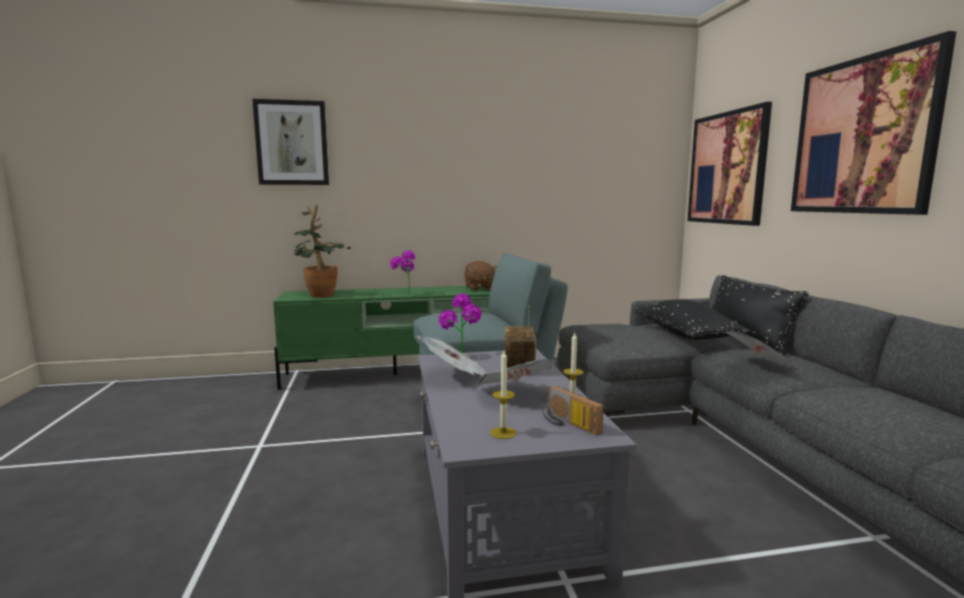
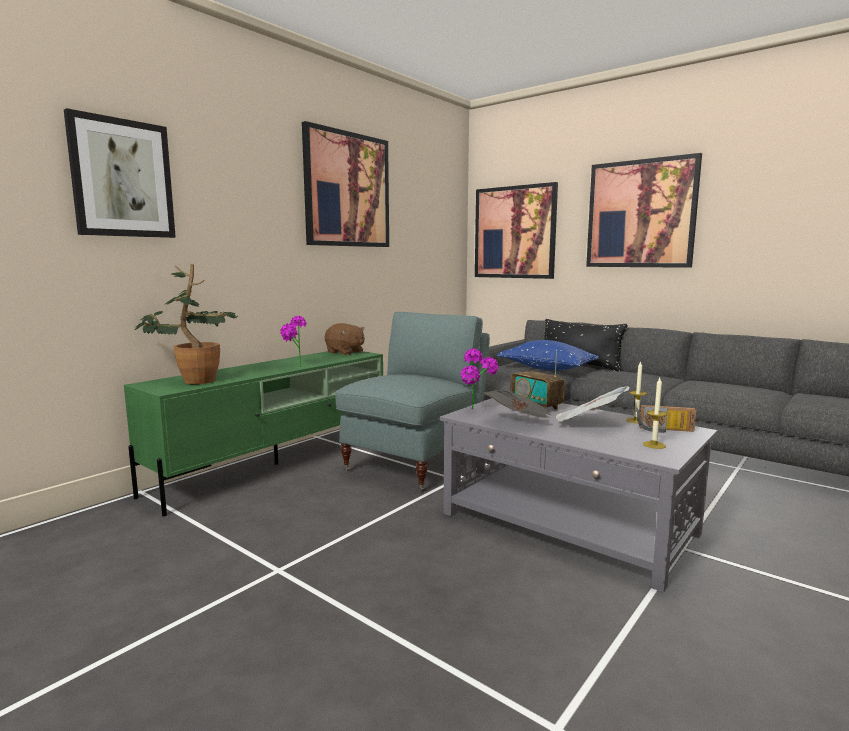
camera: 40 degrees left, 0 degrees up
black pillow [633,299,750,340] -> blue pillow [497,340,599,371]
newspaper [724,331,794,365] -> none
none -> picture [302,121,389,247]

